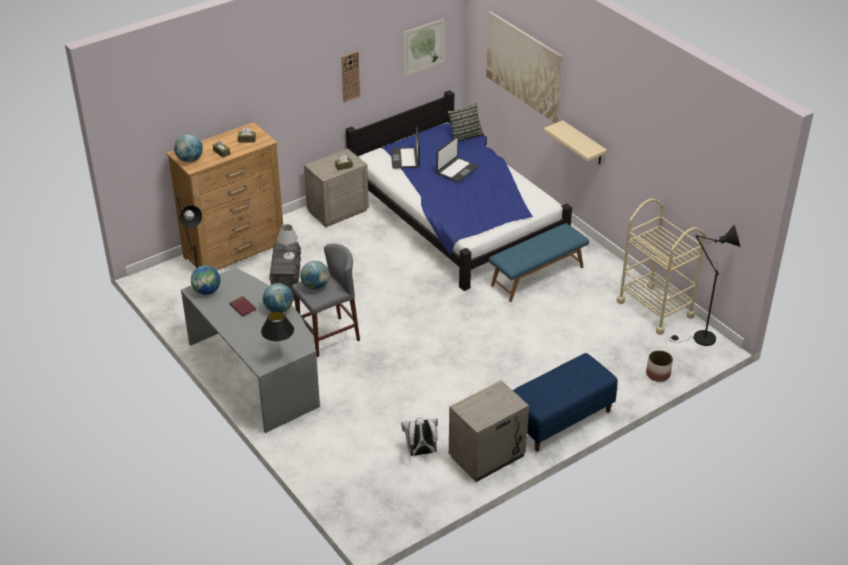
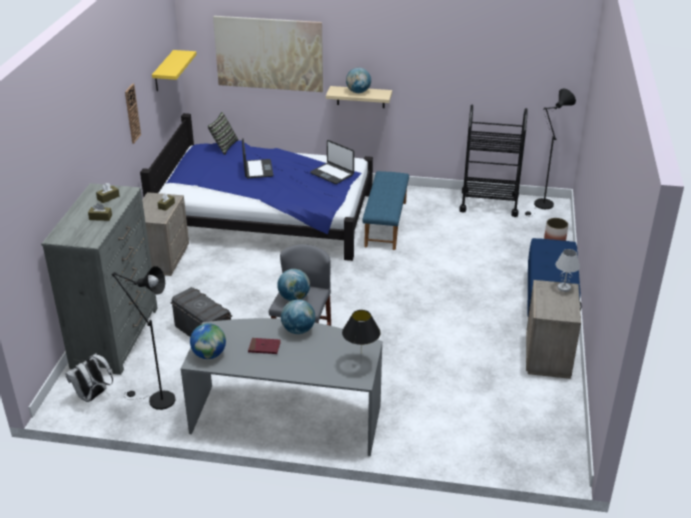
camera: 45 degrees left, 5 degrees down
brown dresser [167,122,283,270] -> grey dresser [41,183,158,375]
globe [174,134,203,162] -> globe moved to [346,68,371,93]
white table lamp [277,224,298,260] -> white table lamp moved to [556,249,580,292]
laptop [391,126,420,169] -> laptop moved to [310,140,354,184]
white backpack [401,418,438,456] -> white backpack moved to [65,353,113,402]
picture [404,19,445,76] -> yellow shelf [152,50,197,91]
beige cart [617,199,706,335] -> black cart [459,105,528,217]

